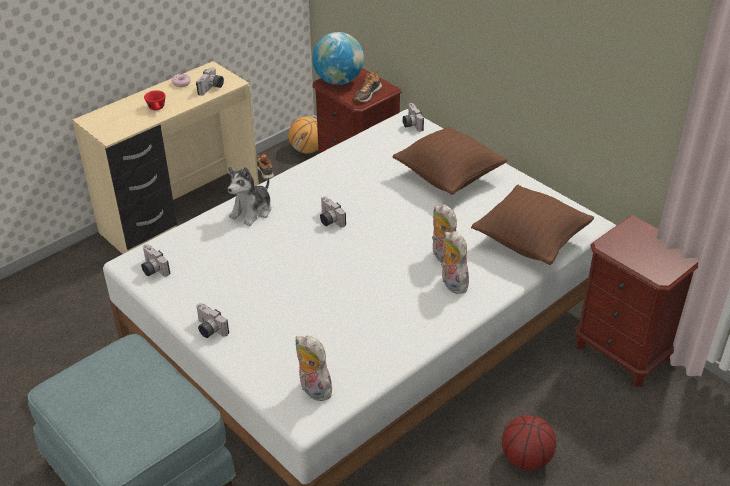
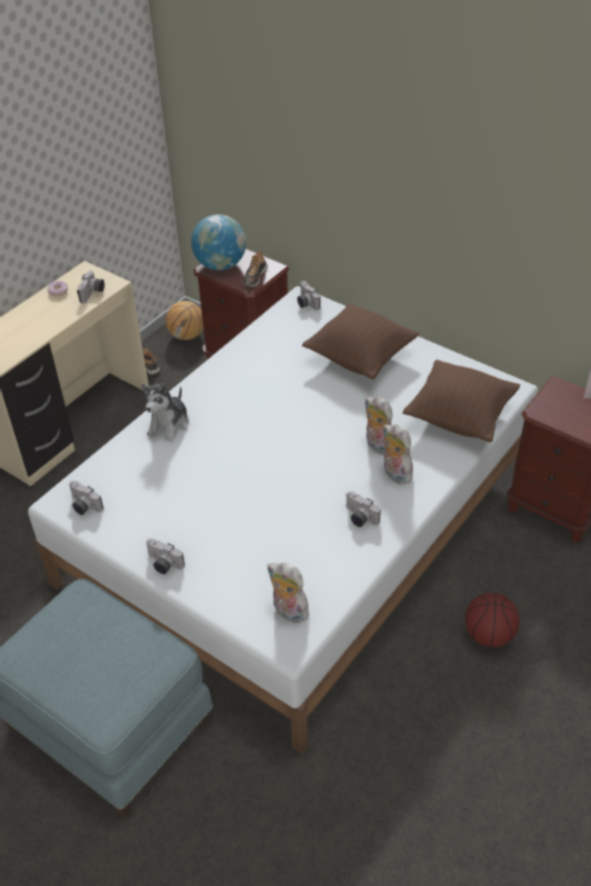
camera: 10 degrees left, 5 degrees up
red cup [144,90,166,110] -> none
camera [320,197,346,228] -> camera moved to [346,491,381,527]

